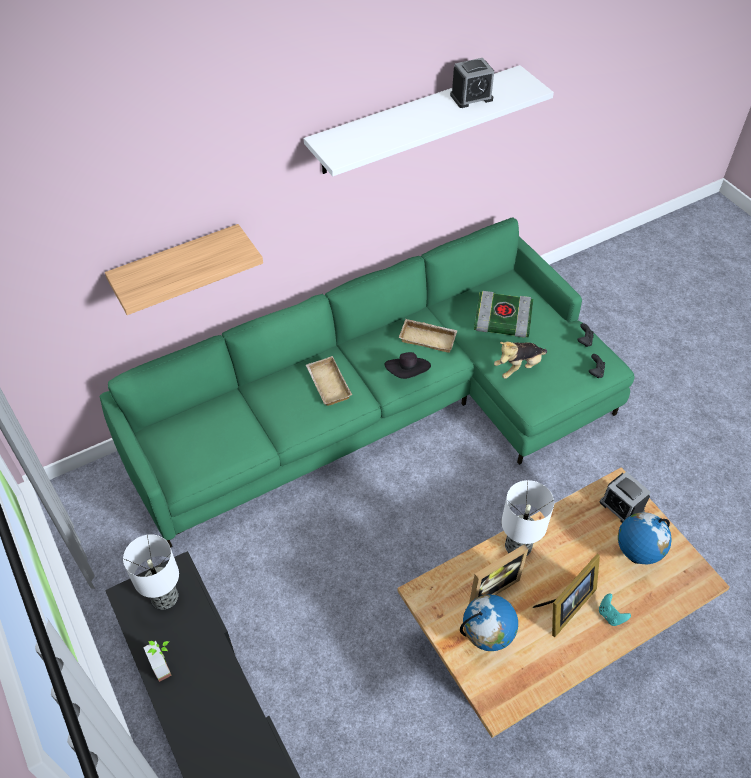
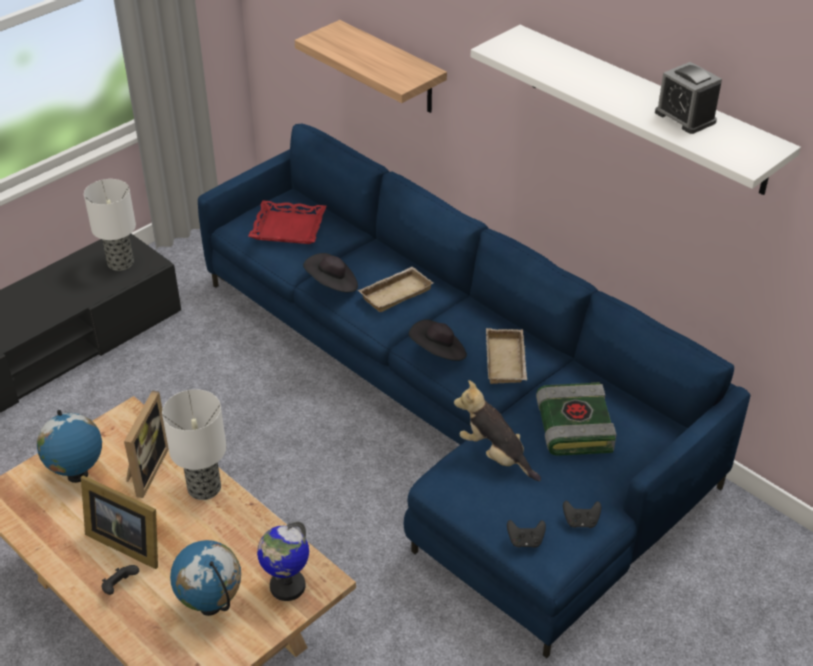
camera: 75 degrees right, 10 degrees down
green sofa [100,217,634,548] -> blue sofa [198,124,750,658]
potted plant [143,641,171,682] -> none
picture frame [469,544,528,604] -> picture frame turned 120 degrees counterclockwise [124,391,169,498]
turquoise game controller [599,593,631,626] -> black game controller [101,565,139,595]
alarm clock [600,472,651,523] -> globe [257,521,309,601]
none -> red tray [248,201,326,244]
none -> black hat [303,253,358,292]

